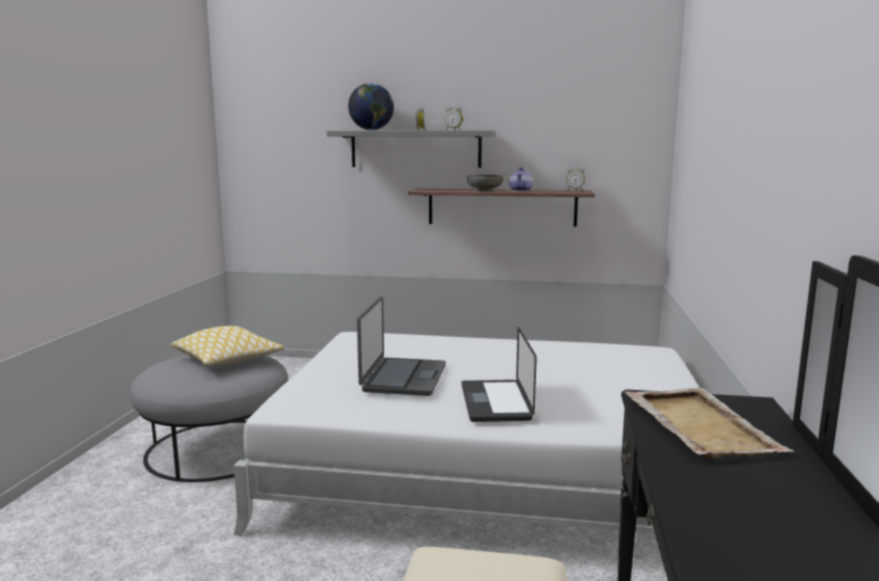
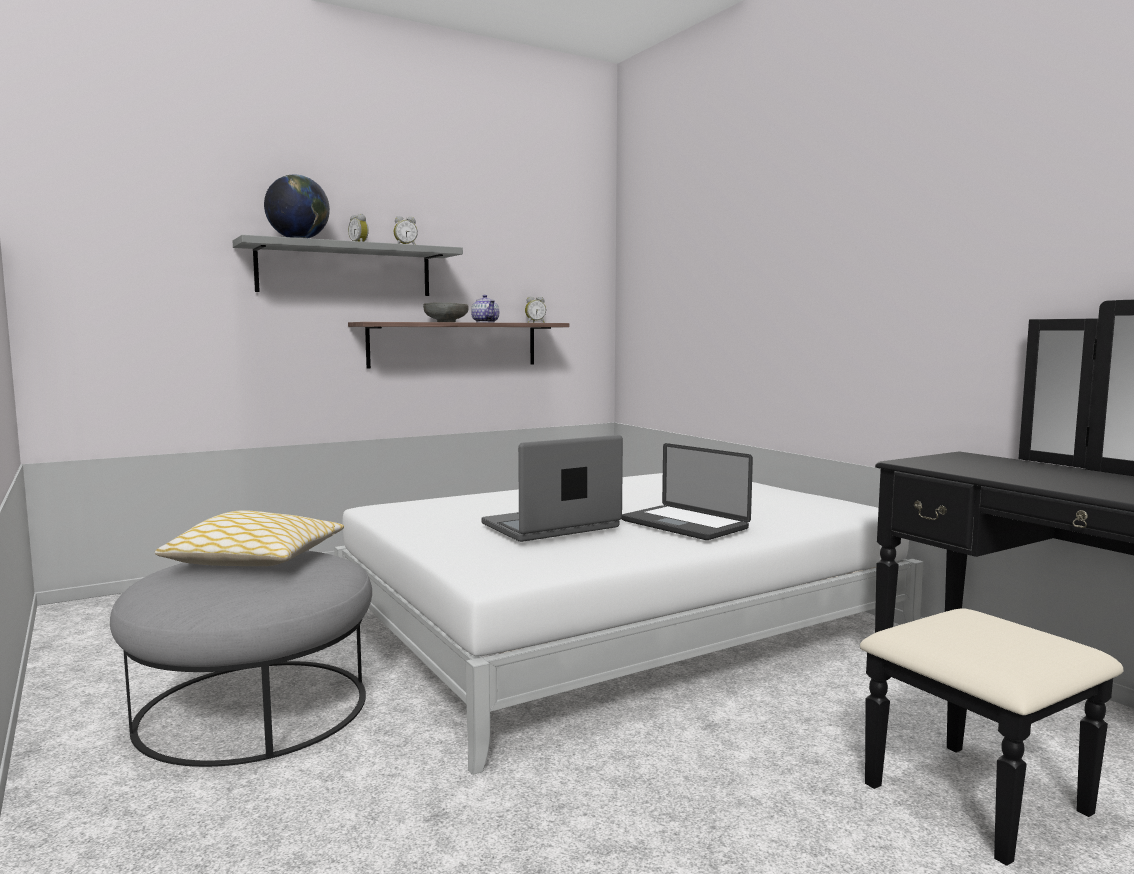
camera: 40 degrees left, 5 degrees down
laptop [357,296,446,396] -> laptop turned 90 degrees counterclockwise [481,435,623,542]
beige tray [625,387,794,458] -> none

